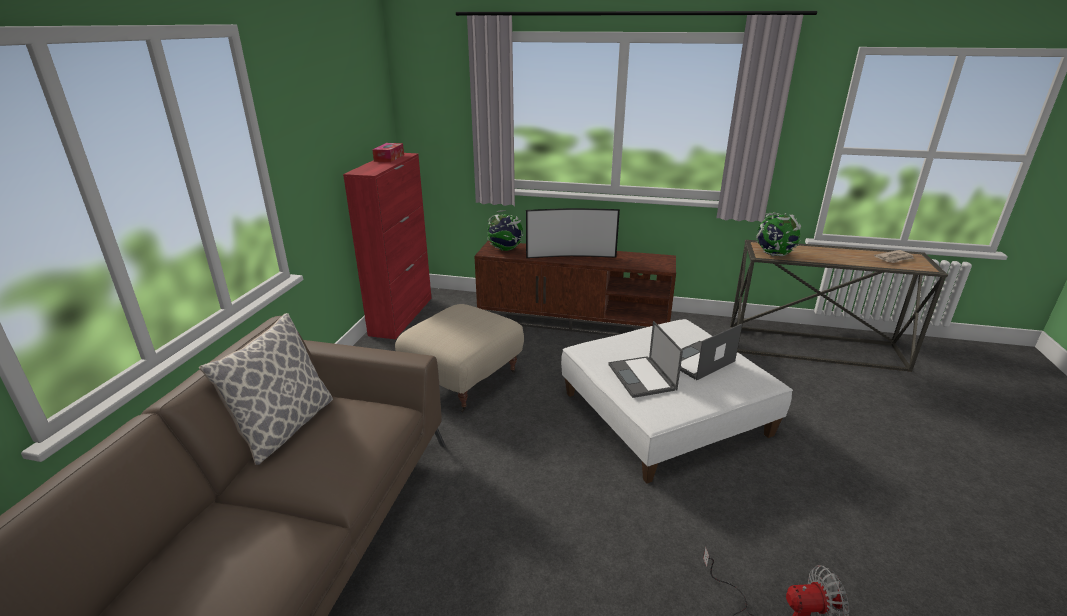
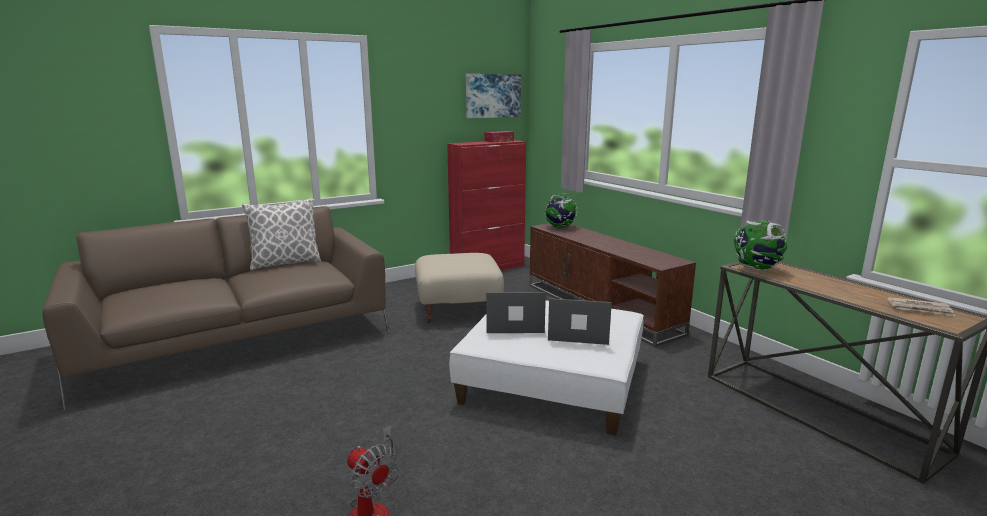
camera: 45 degrees right, 10 degrees down
television [526,208,620,258] -> none
laptop [608,321,683,398] -> laptop turned 60 degrees clockwise [486,292,546,333]
none -> picture [466,74,521,118]

